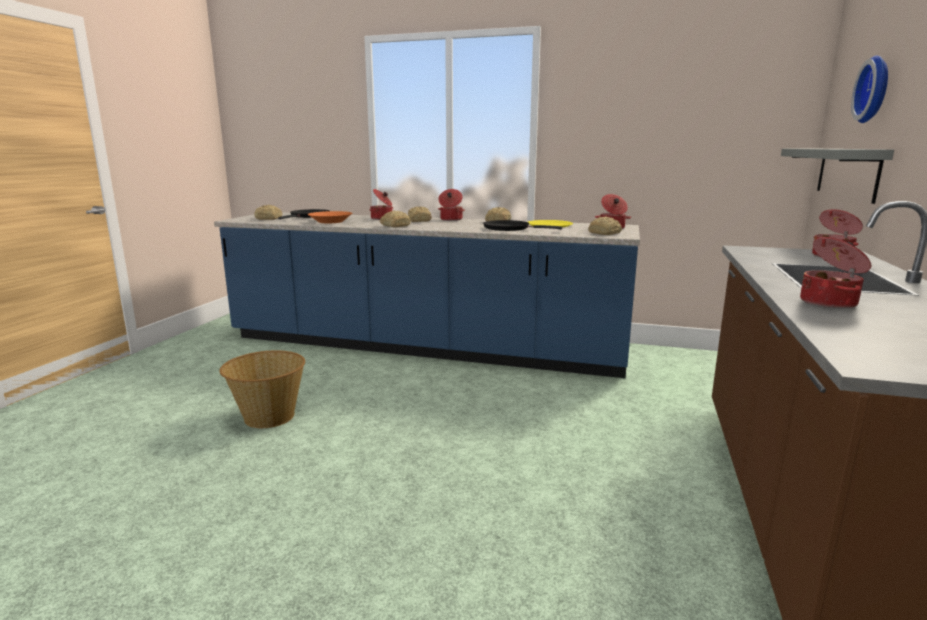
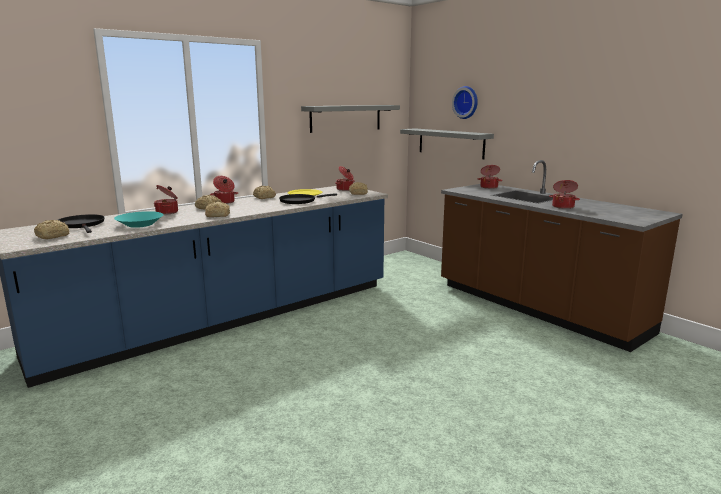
camera: 55 degrees left, 0 degrees up
basket [219,350,305,428] -> none
orange bowl [307,211,352,223] -> turquoise bowl [114,211,164,228]
none -> grey shelf [301,105,400,133]

